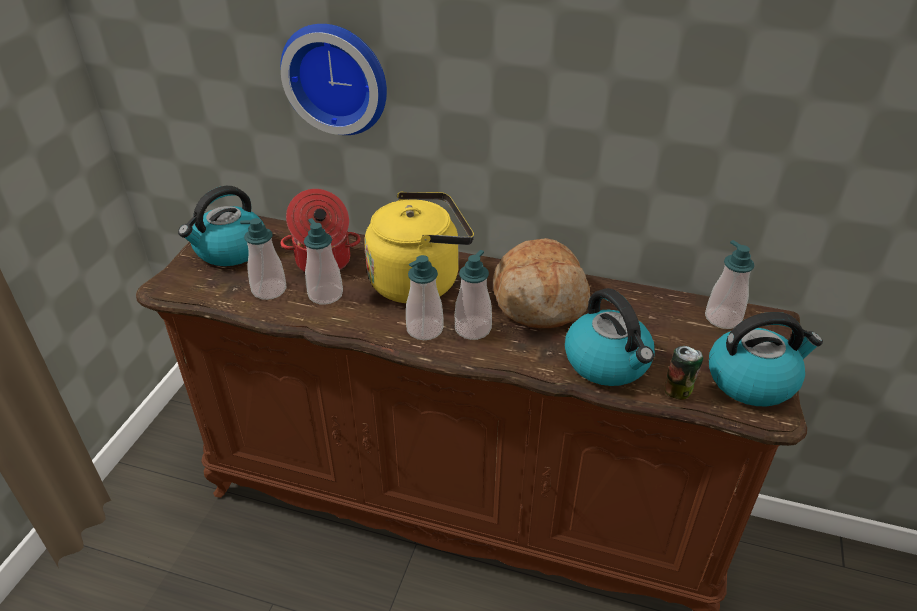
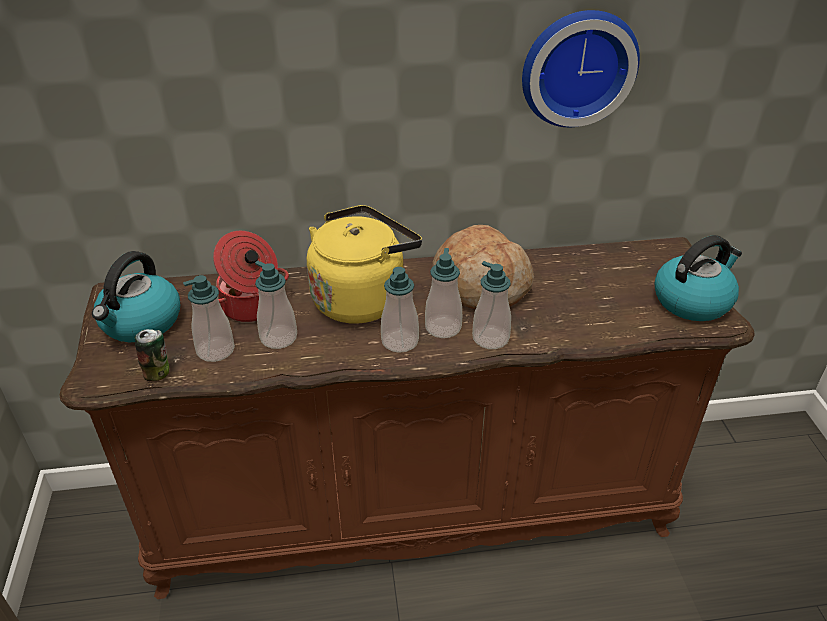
camera: 25 degrees left, 0 degrees up
wall clock [280,24,387,135] -> wall clock moved to [522,10,640,127]
kettle [565,288,655,386] -> none
can [665,346,703,400] -> can moved to [135,329,169,381]
soap dispenser [705,240,755,329] -> soap dispenser moved to [472,261,511,349]

